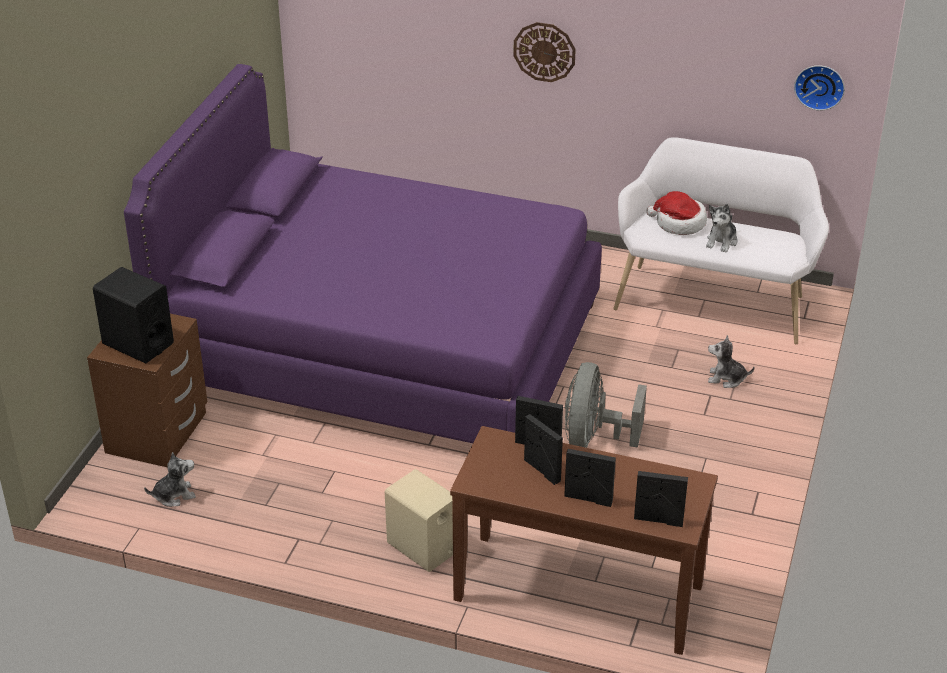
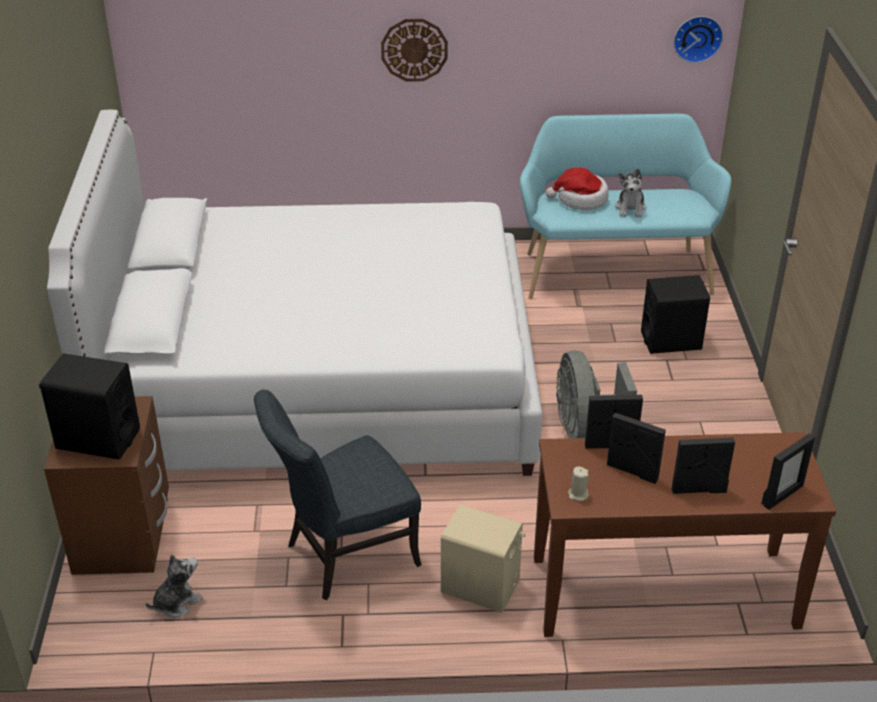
camera: 20 degrees left, 0 degrees up
purple bed [124,64,602,443] -> white bed [47,110,542,476]
white bench [614,137,829,344] -> turquoise bench [520,114,731,299]
picture frame [634,471,688,527] -> picture frame turned 150 degrees clockwise [761,433,815,510]
plush toy [708,335,755,388] -> black speaker [641,275,710,354]
none -> grey chair [254,390,421,600]
none -> beige candle [568,467,589,501]

